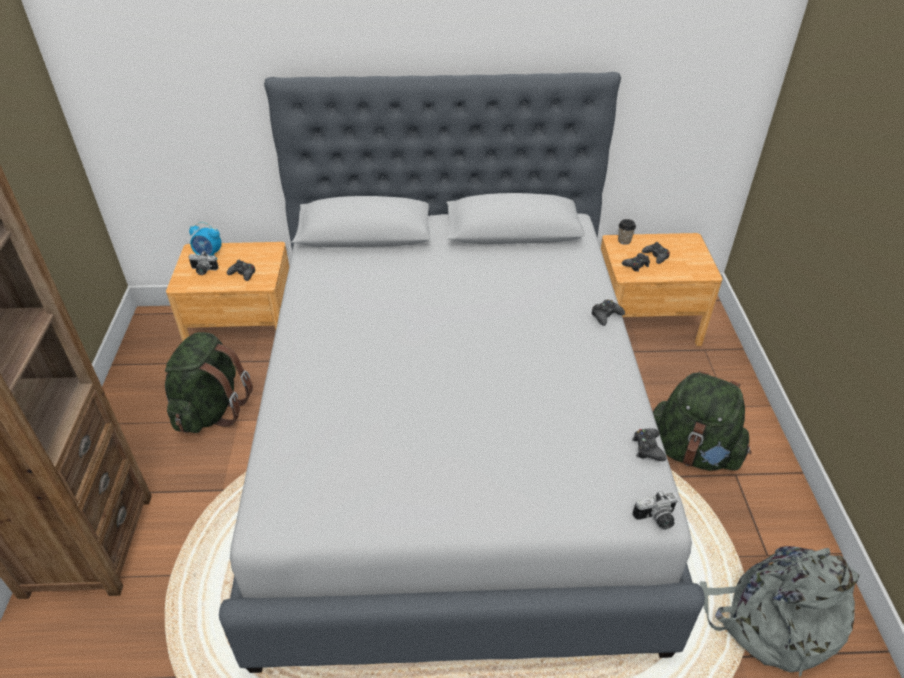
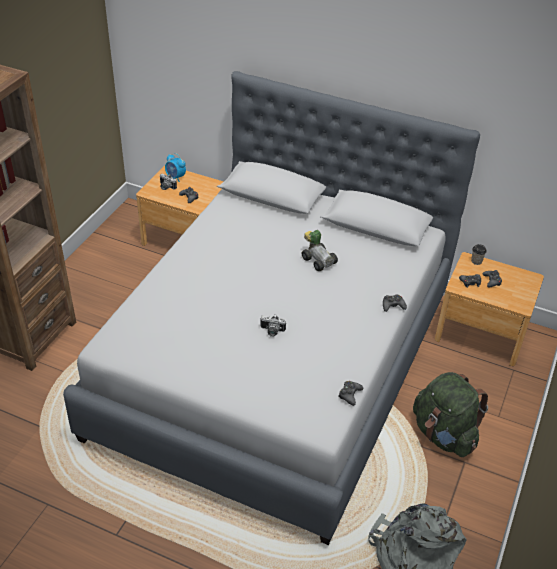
camera: 25 degrees right, 0 degrees up
green backpack [165,332,253,433] -> none
camera [632,491,678,530] -> camera moved to [260,315,286,337]
none -> toy car [301,230,338,271]

